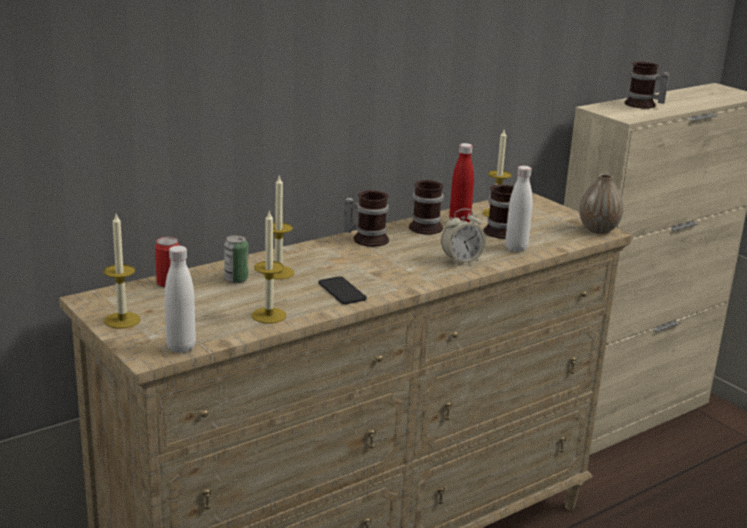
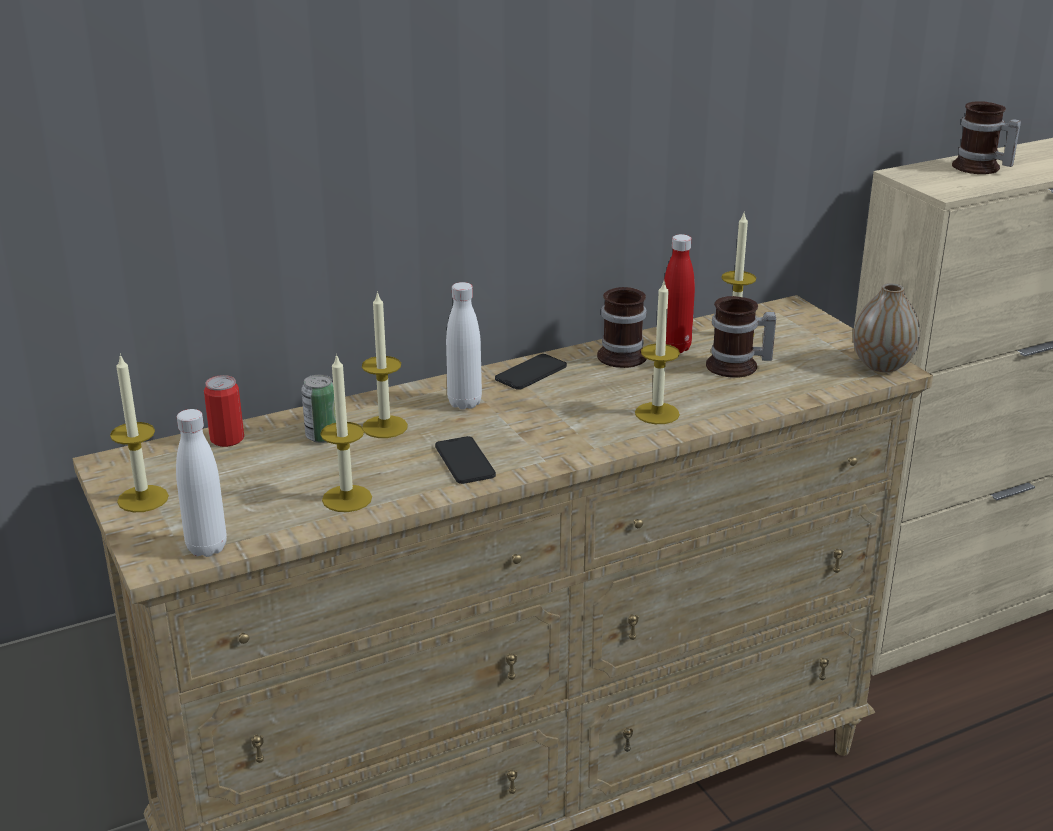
camera: 10 degrees right, 5 degrees up
mug [344,190,389,247] -> phone [495,354,567,390]
alarm clock [441,209,486,265] -> candle [635,279,680,424]
white bottle [505,166,532,252] -> white bottle moved to [446,282,482,410]

